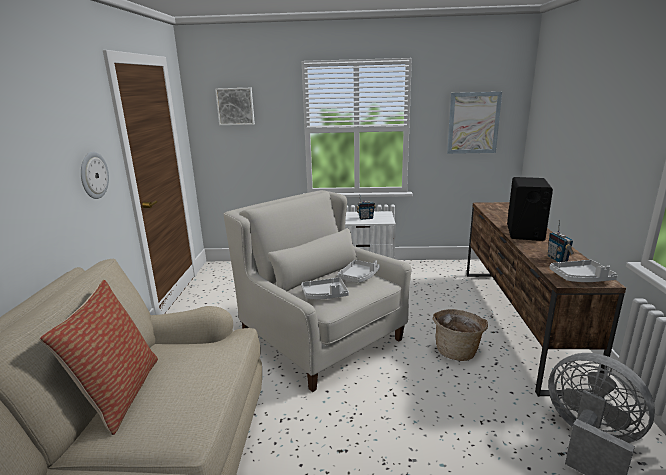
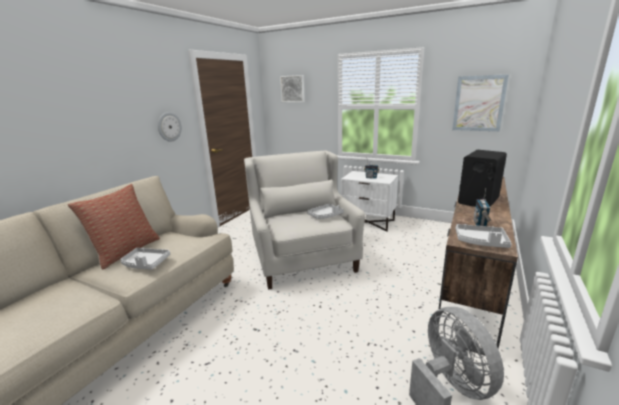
camera: 25 degrees right, 0 degrees up
grey tray [301,277,349,299] -> grey tray moved to [120,248,170,270]
basket [433,309,488,361] -> none

